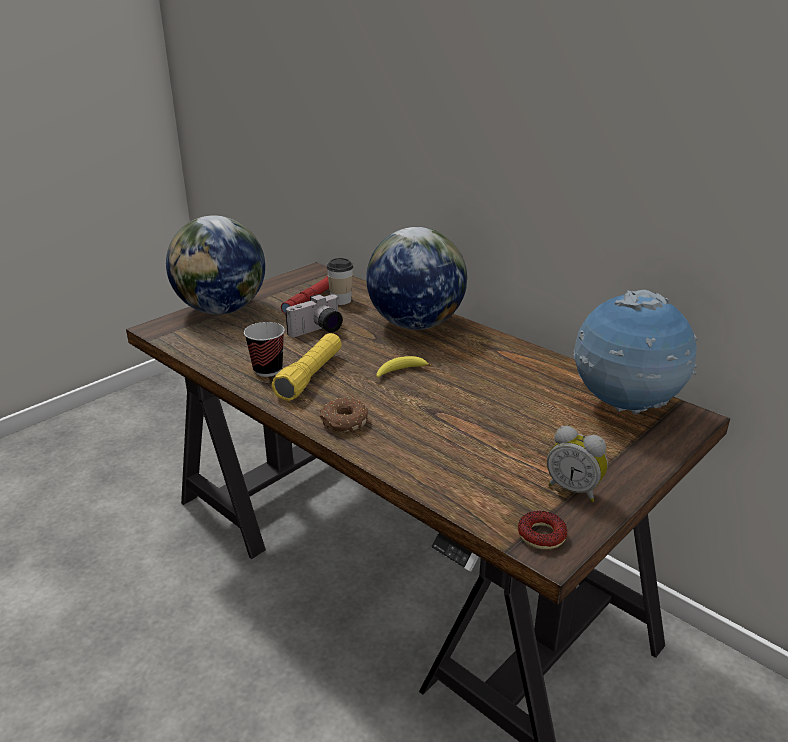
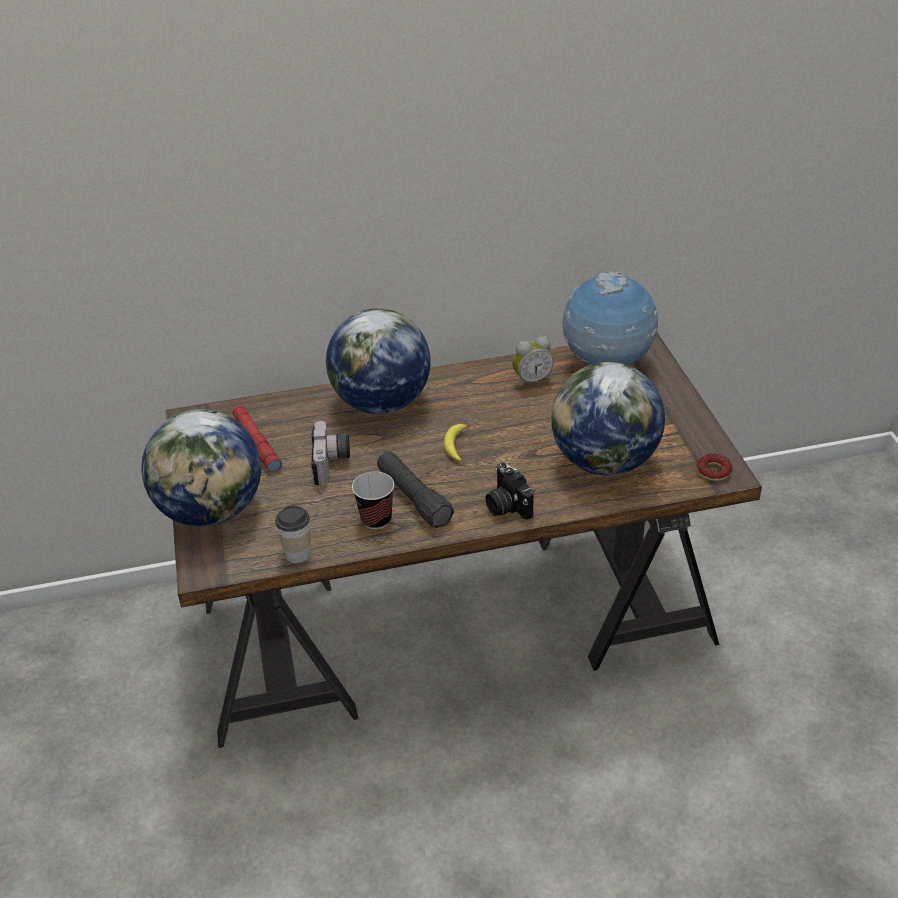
camera: 55 degrees left, 10 degrees up
yellow flashlight [272,333,342,401] -> black flashlight [377,452,454,528]
donut [320,398,368,432] -> camera [485,463,534,520]
cup [327,258,353,305] -> cup moved to [275,505,311,563]
alarm clock [547,426,608,502] -> alarm clock moved to [512,336,554,388]
none -> globe [551,362,665,476]

